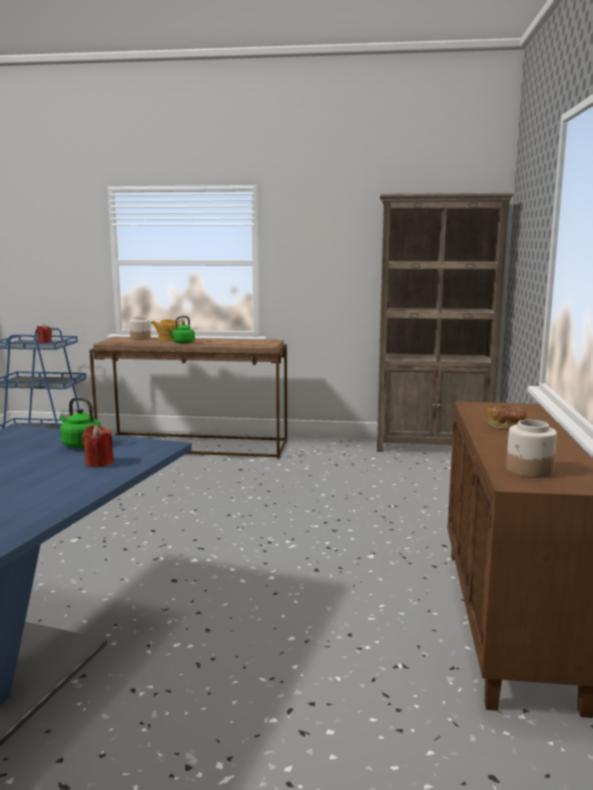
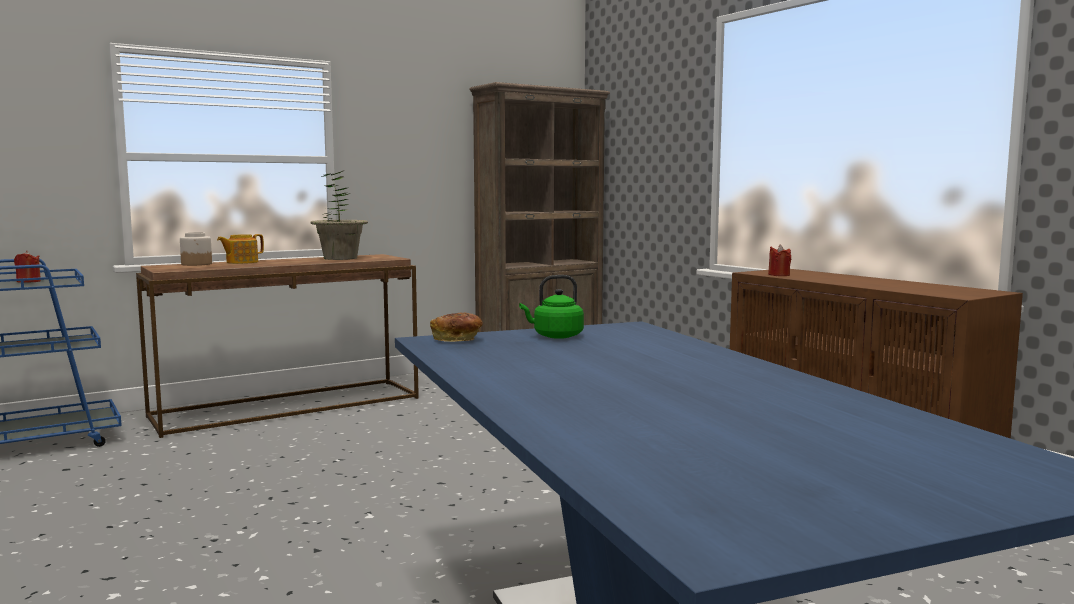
camera: 40 degrees left, 5 degrees down
red candle [82,425,114,467] -> red candle moved to [768,245,791,276]
green kettle [168,316,195,344] -> none
bread [487,406,527,429] -> bread moved to [430,313,483,342]
jar [506,420,557,478] -> none
none -> potted plant [310,170,368,260]

